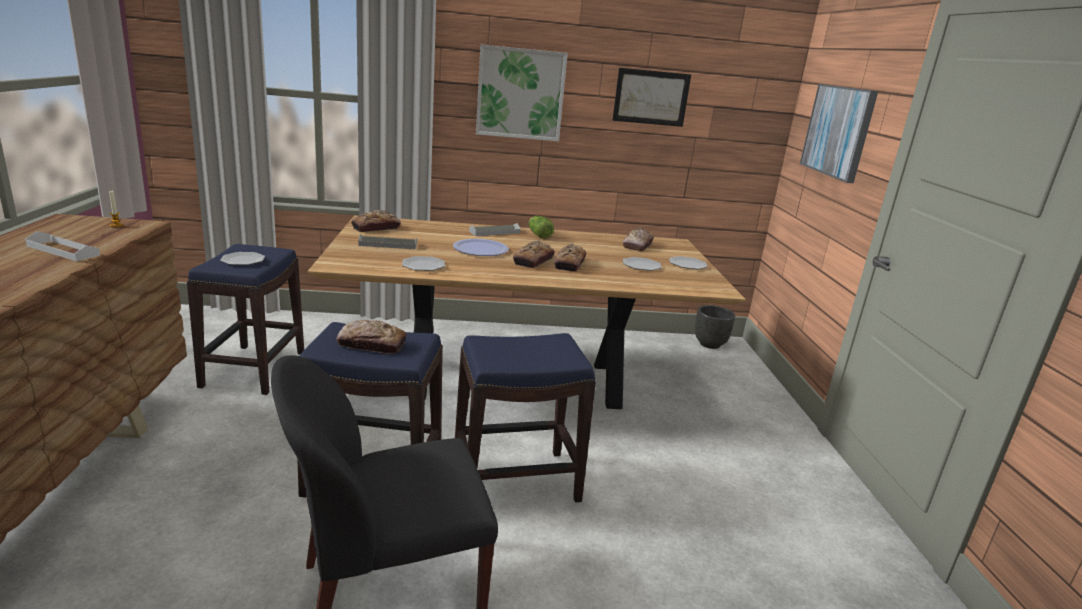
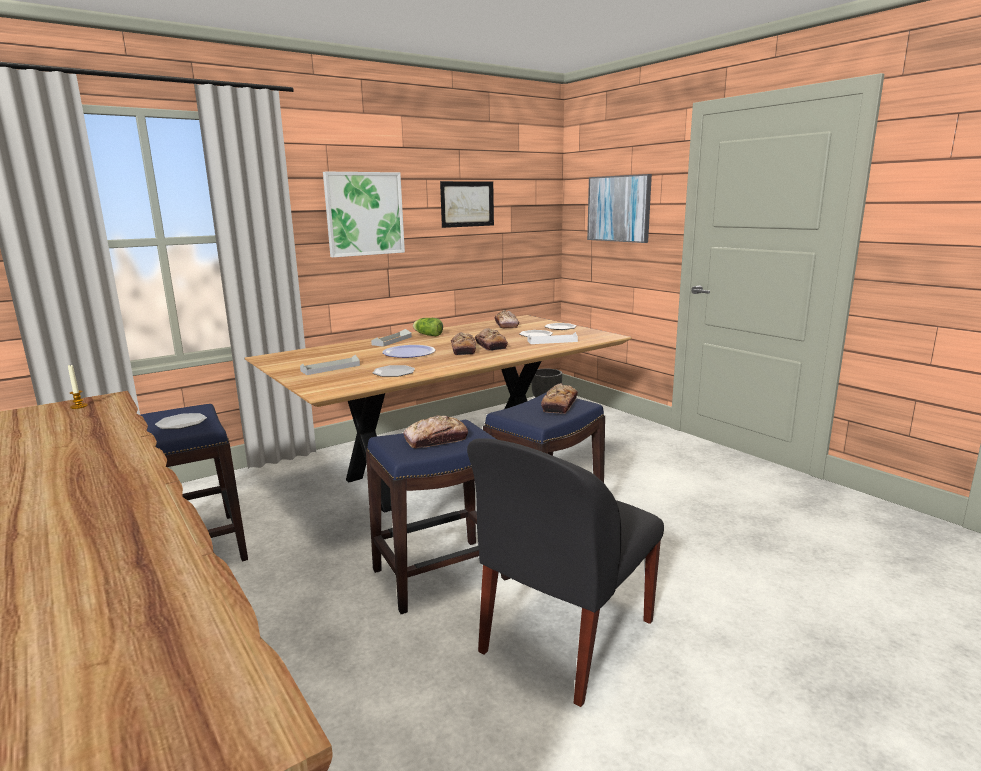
camera: 30 degrees left, 5 degrees down
white tray [25,231,100,261] -> white tray moved to [528,332,578,344]
bread [351,210,401,232] -> bread moved to [541,383,578,414]

